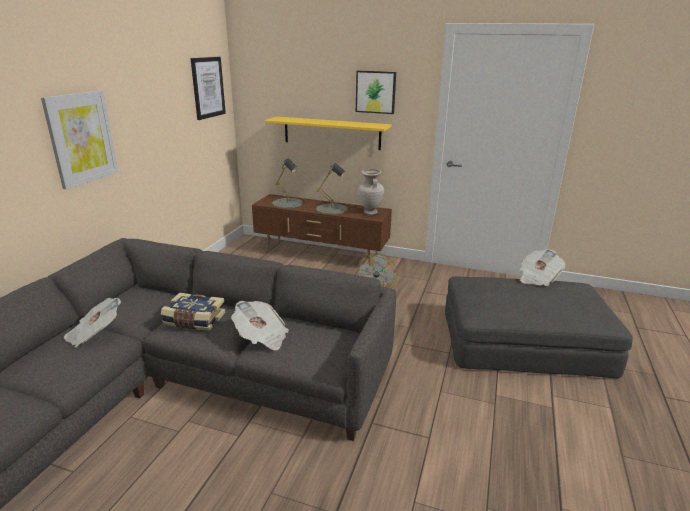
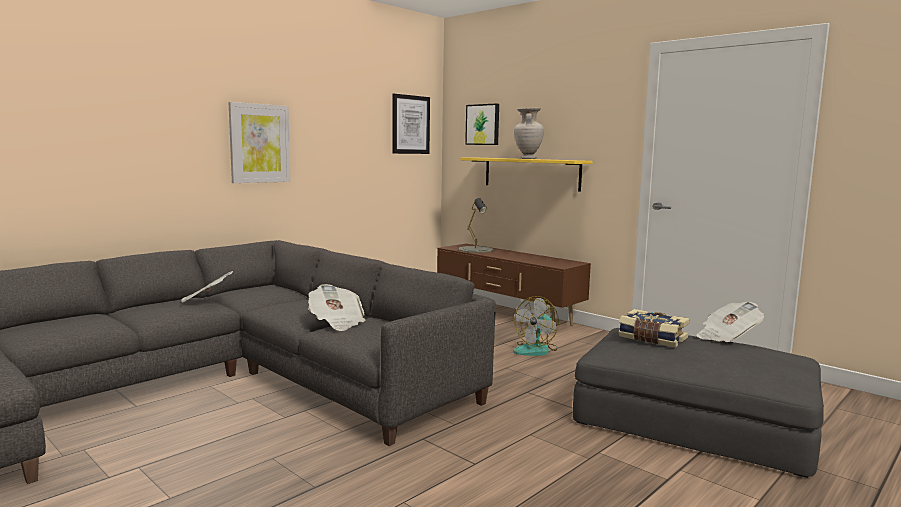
camera: 25 degrees right, 15 degrees down
book [161,293,225,331] -> book moved to [618,309,689,347]
grey table lamp [316,163,348,215] -> none
picture [356,71,396,114] -> picture moved to [465,103,499,145]
beige vase [358,169,384,215] -> beige vase moved to [514,108,544,159]

